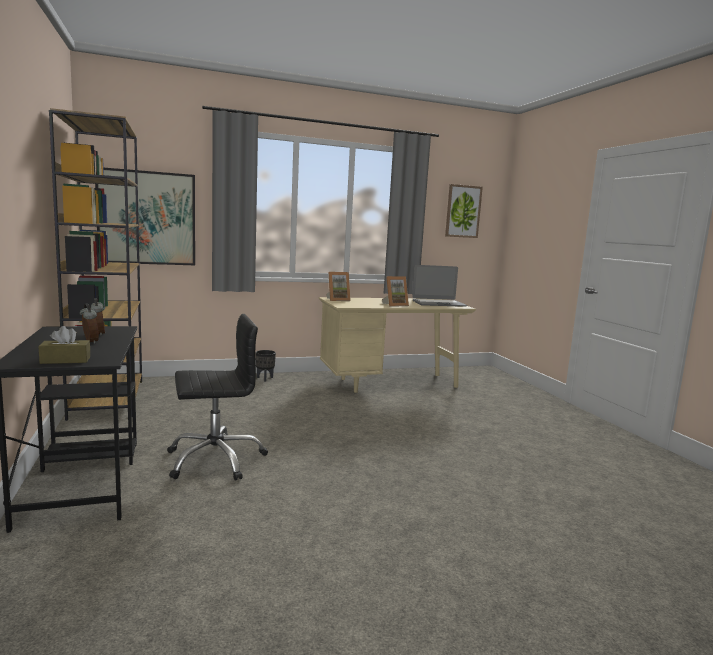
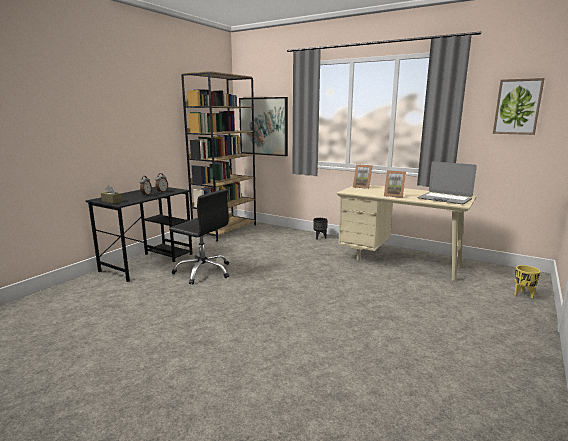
camera: 50 degrees right, 5 degrees up
none -> yellow planter [514,265,540,298]

